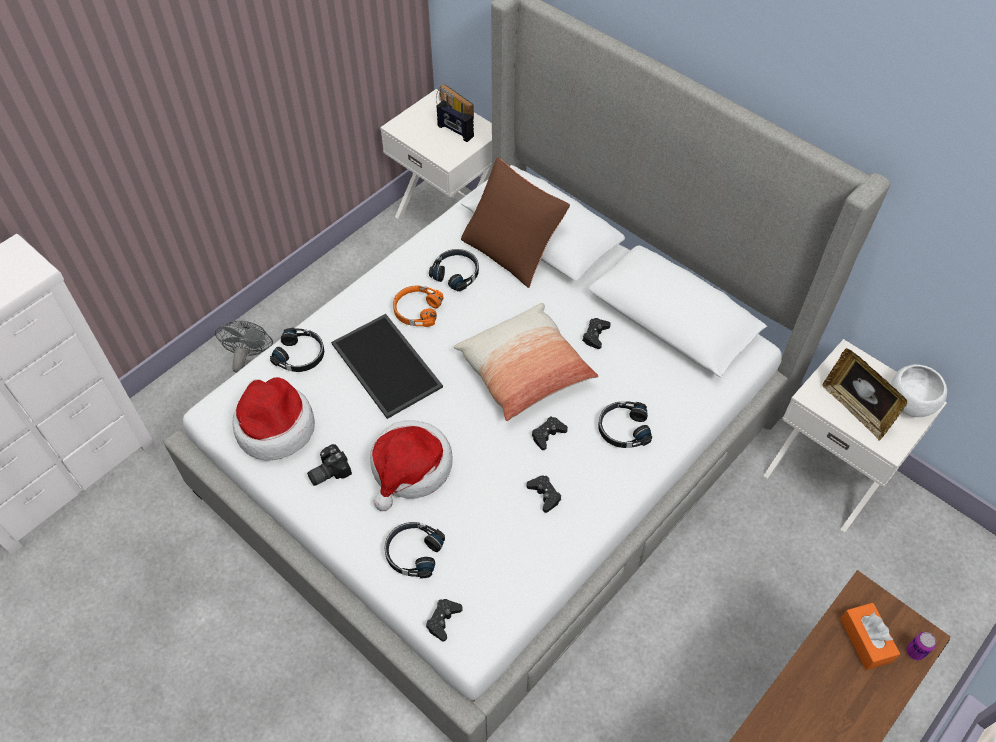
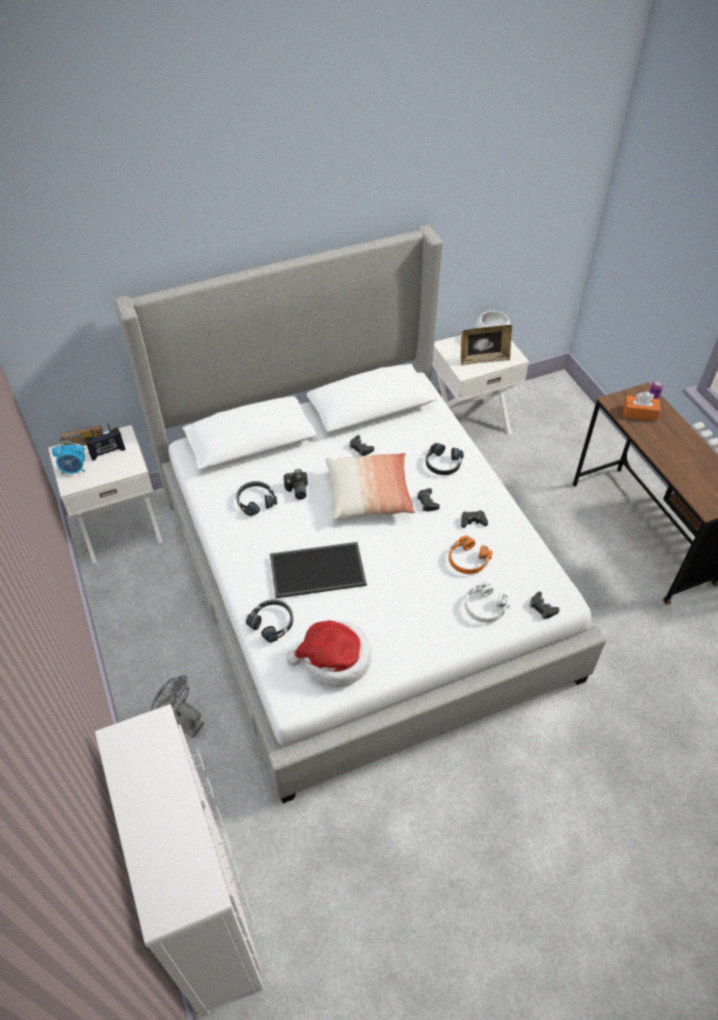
camera: 65 degrees left, 5 degrees down
camera [307,444,352,486] -> camera moved to [283,469,308,500]
hat [370,420,453,511] -> none
black headphones [385,522,445,579] -> white headphones [465,581,511,623]
orange headphones [393,285,444,327] -> orange headphones moved to [449,535,493,574]
brown pillow [461,157,570,288] -> none
none -> alarm clock [52,441,85,475]

